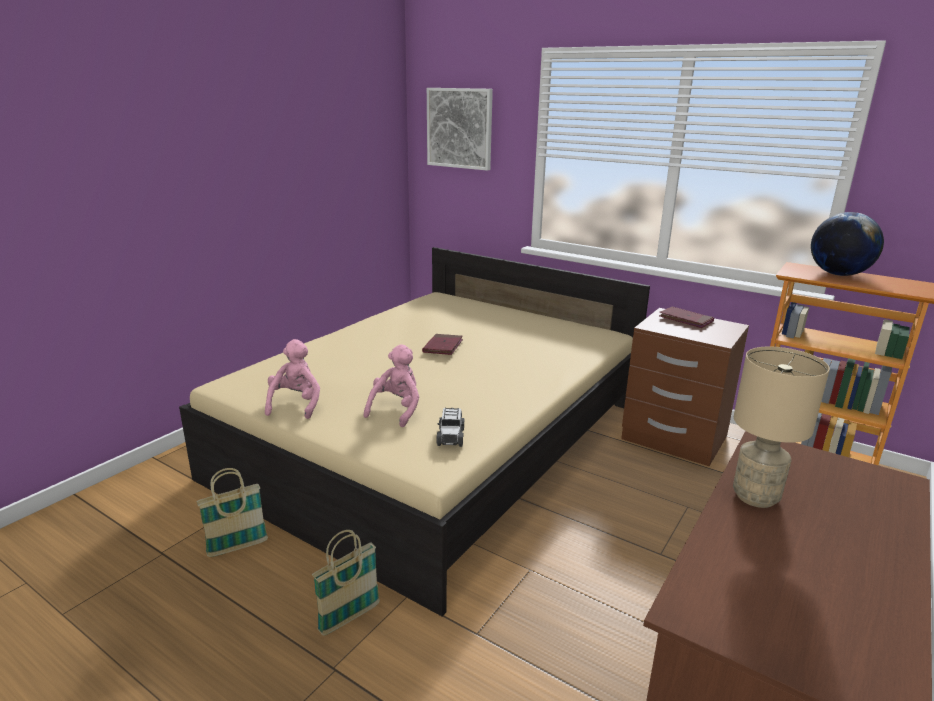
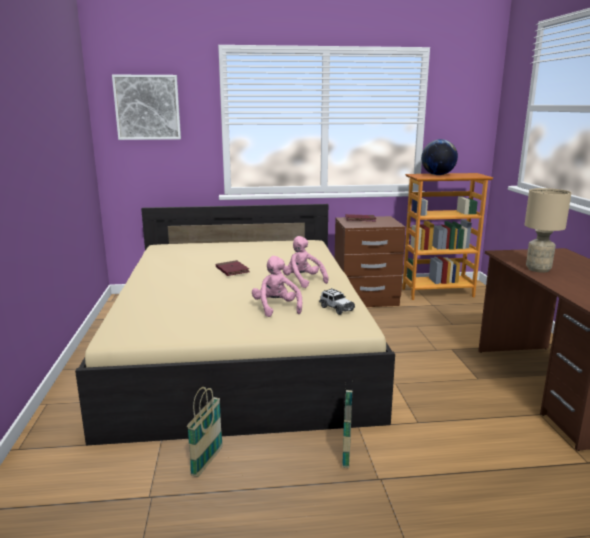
camera: 40 degrees left, 5 degrees down
pink plush toy [265,339,320,419] -> pink plush toy moved to [282,236,329,288]

